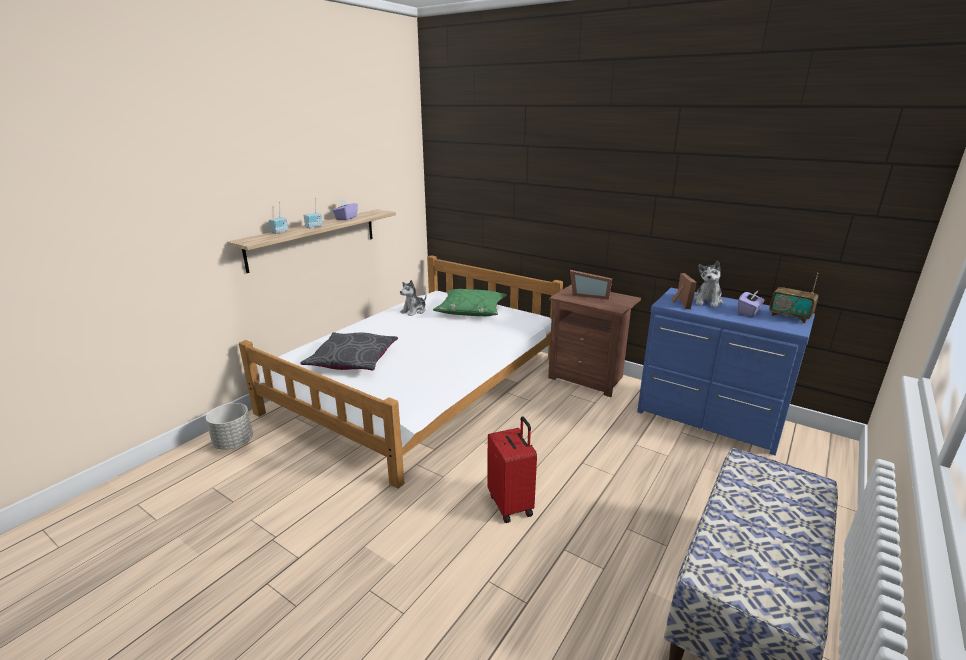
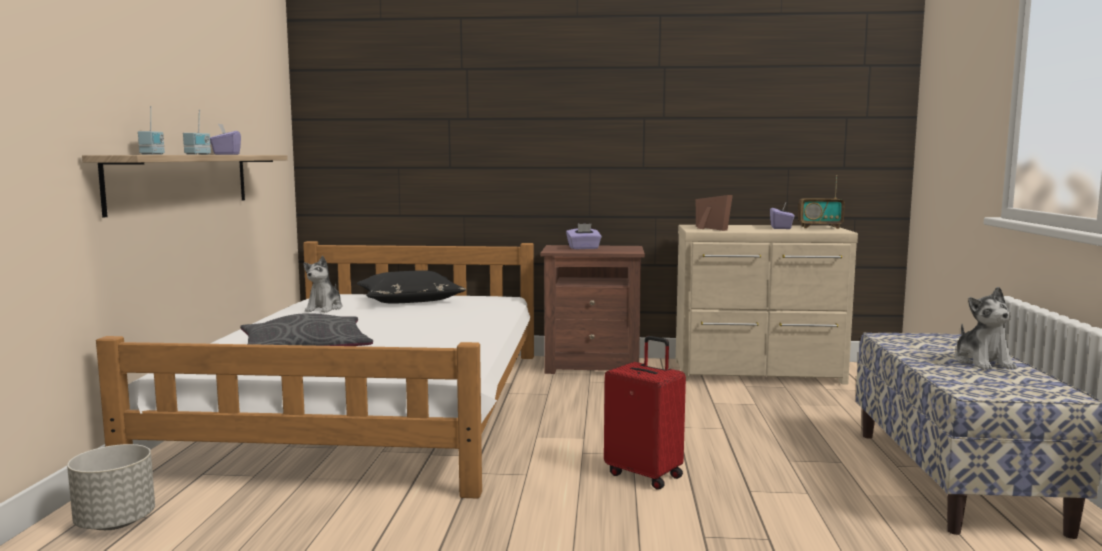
camera: 30 degrees left, 15 degrees down
green pillow [433,289,506,316] -> black pillow [357,270,466,304]
picture frame [570,270,612,300] -> purple tissue box [566,224,602,249]
blue dresser [637,288,815,456] -> beige dresser [676,225,858,384]
plush toy [693,261,723,308] -> plush toy moved to [955,287,1017,370]

